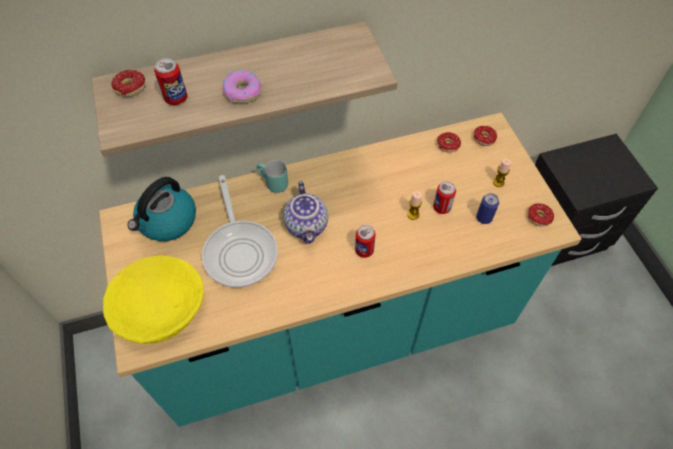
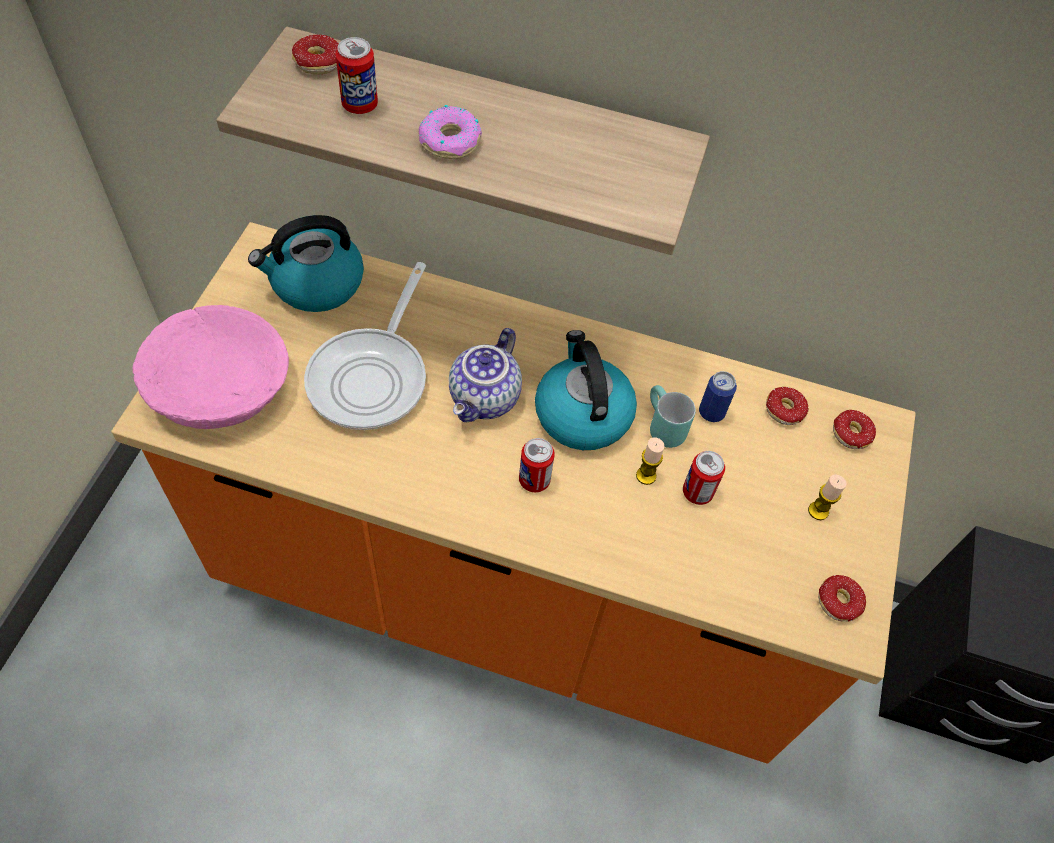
camera: 30 degrees right, 0 degrees up
turquoise counter [99,113,581,427] -> orange counter [111,222,916,764]
yellow bowl [103,255,204,344] -> pink bowl [133,305,289,429]
turquoise mug [257,160,288,193] -> turquoise mug moved to [650,385,696,448]
can [476,193,499,224] -> can moved to [699,371,737,422]
none -> kettle [535,330,637,450]

